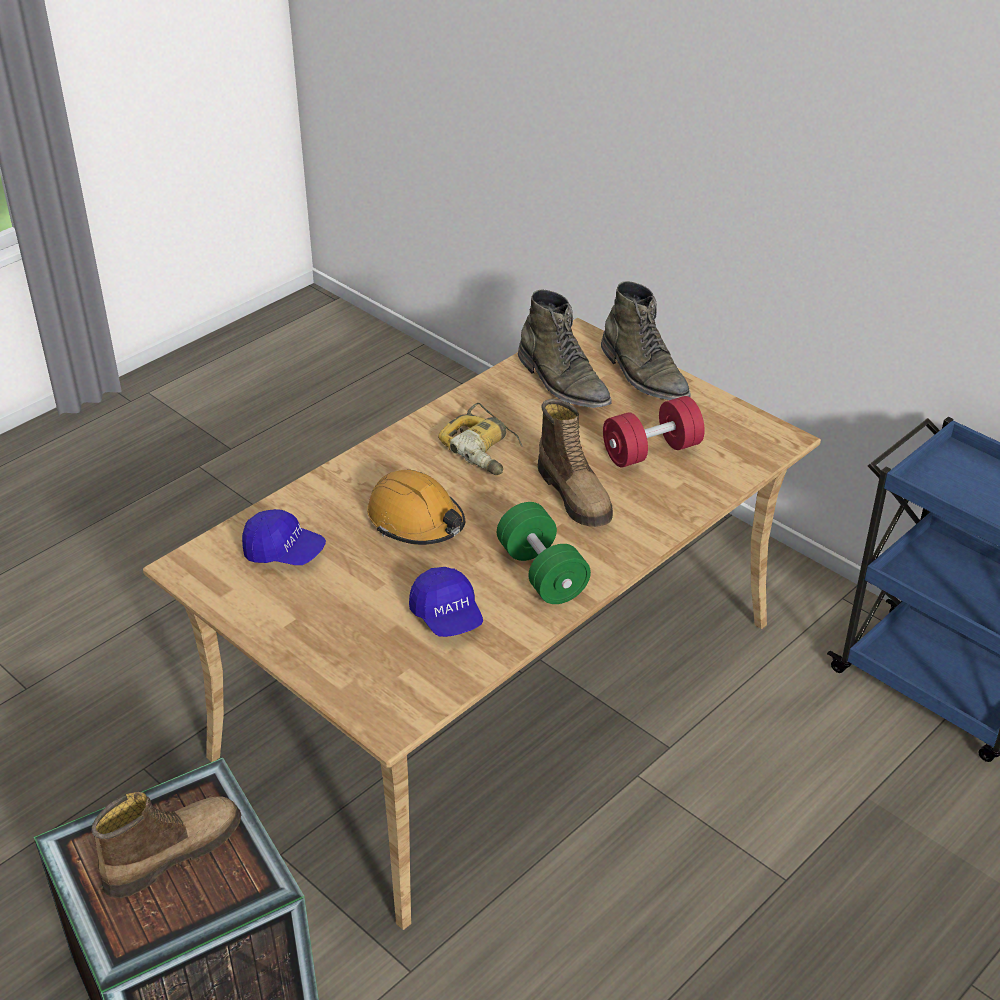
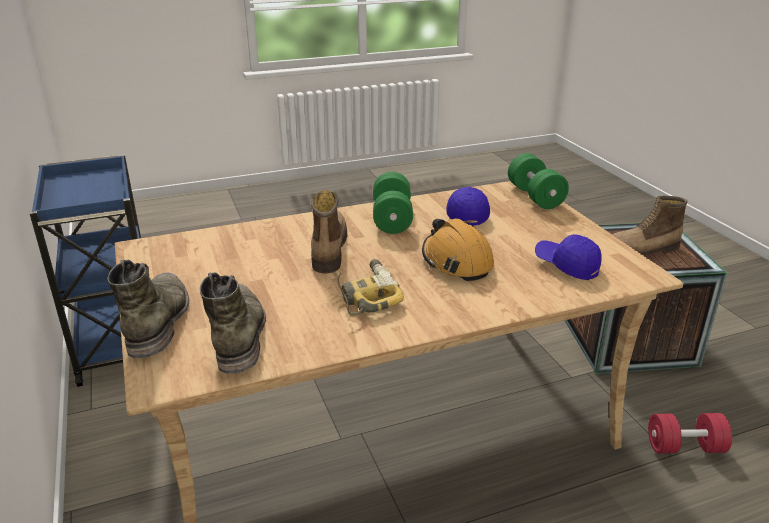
camera: 155 degrees left, 10 degrees down
red dumbbell [603,396,705,468] -> red dumbbell moved to [648,413,732,453]
none -> green dumbbell [508,153,569,209]

